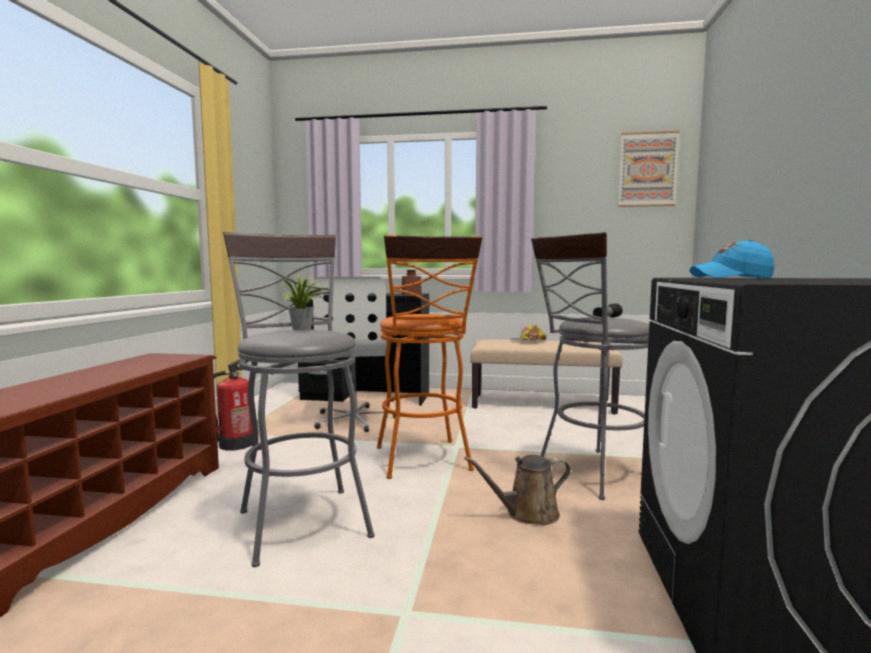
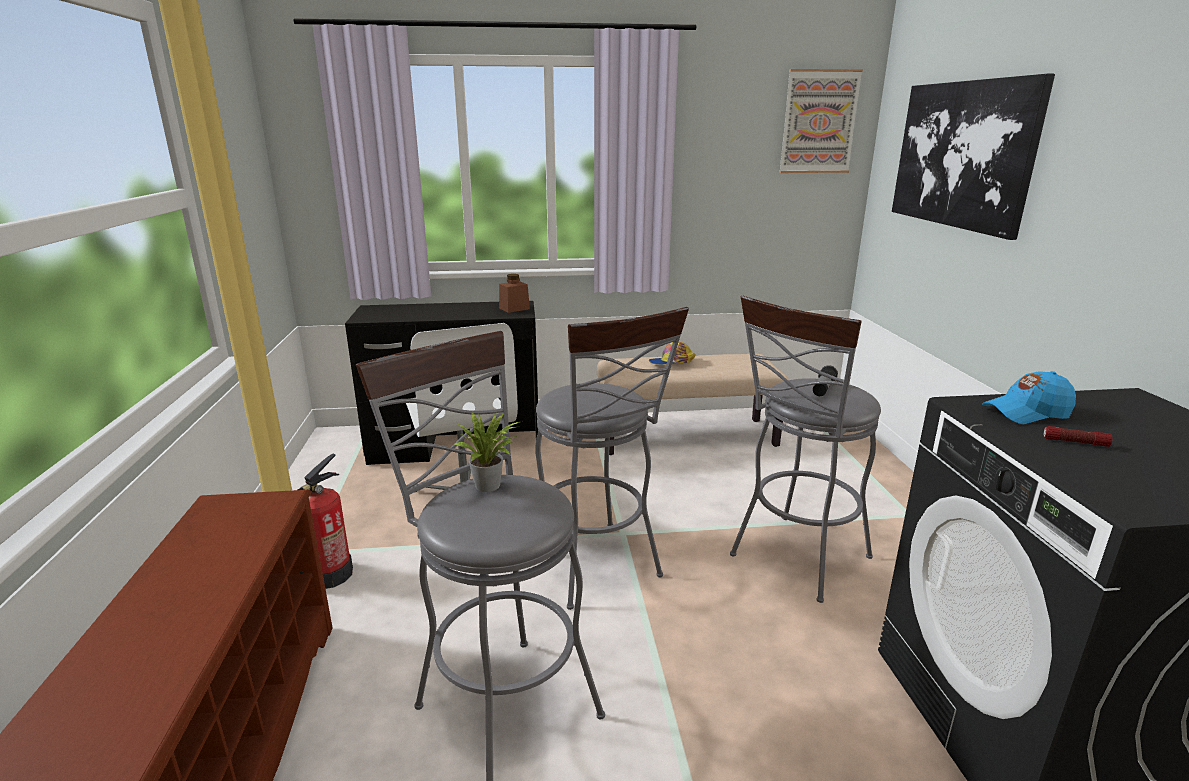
camera: 15 degrees left, 15 degrees up
orange stool [377,235,482,479] -> grey stool [535,307,689,610]
brown watering can [464,455,571,525] -> none
none -> picture [892,73,1055,240]
none -> flashlight [1044,426,1112,447]

